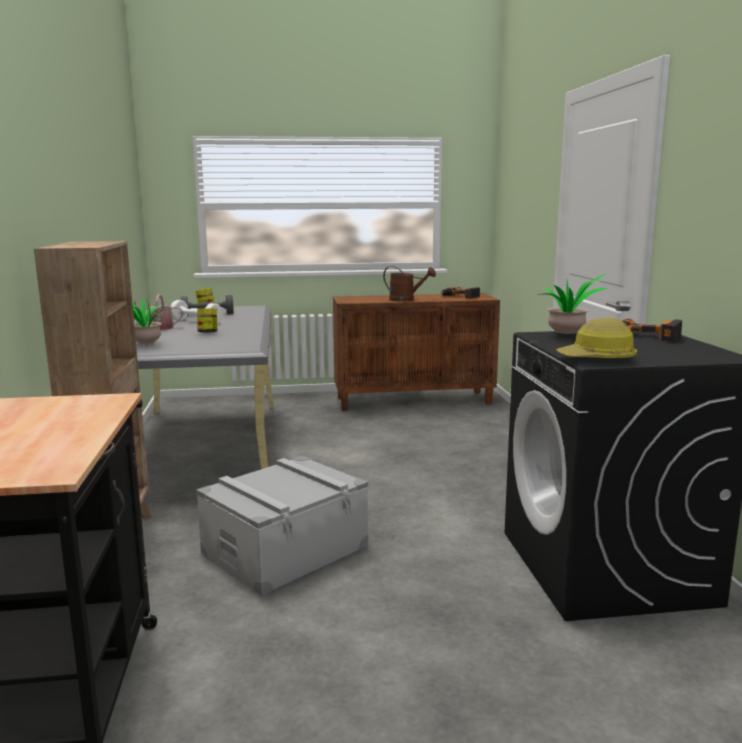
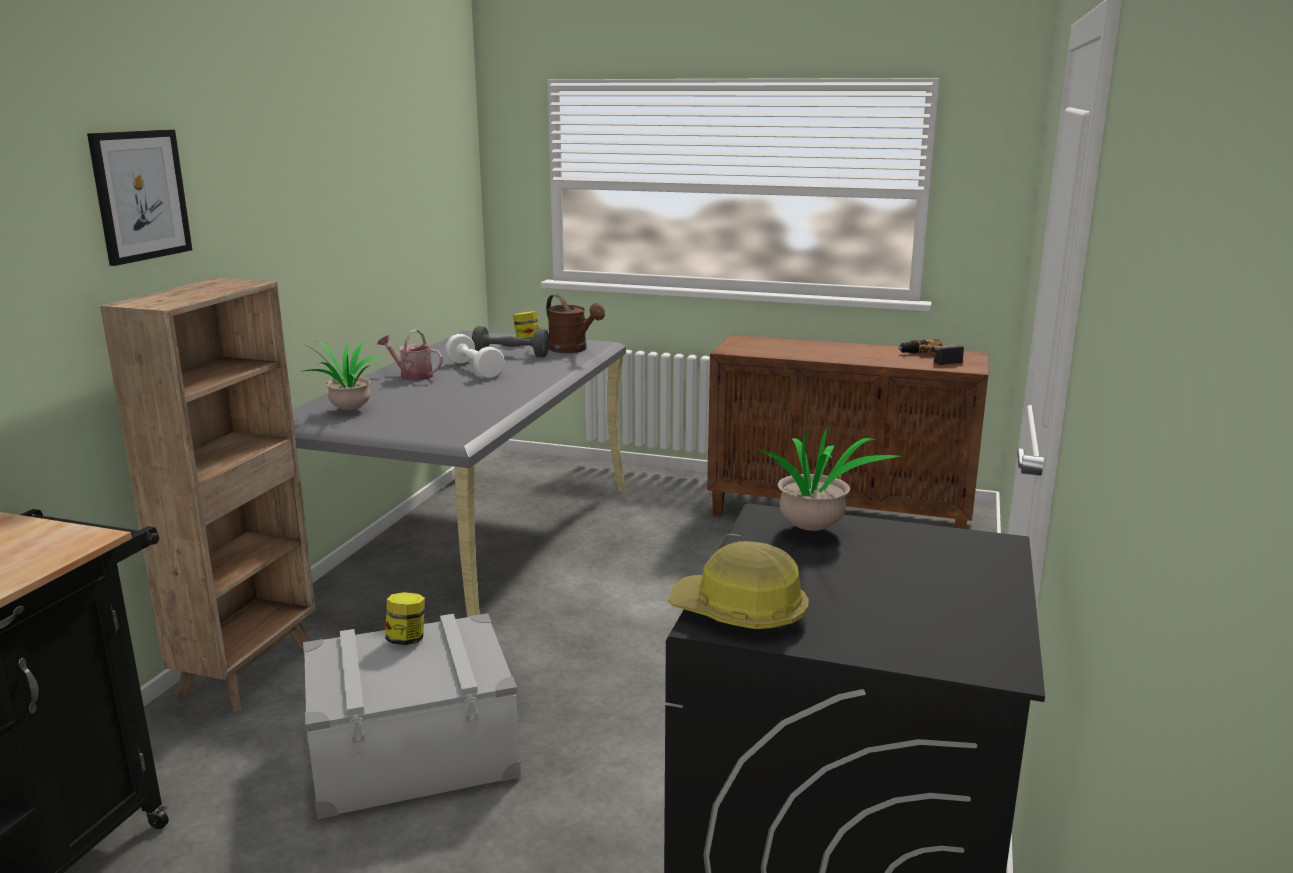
camera: 25 degrees right, 5 degrees up
jar [197,308,217,332] -> jar moved to [385,592,425,645]
brown watering can [383,266,436,302] -> brown watering can moved to [546,295,605,353]
power drill [622,319,682,342] -> none
none -> picture [87,130,192,266]

